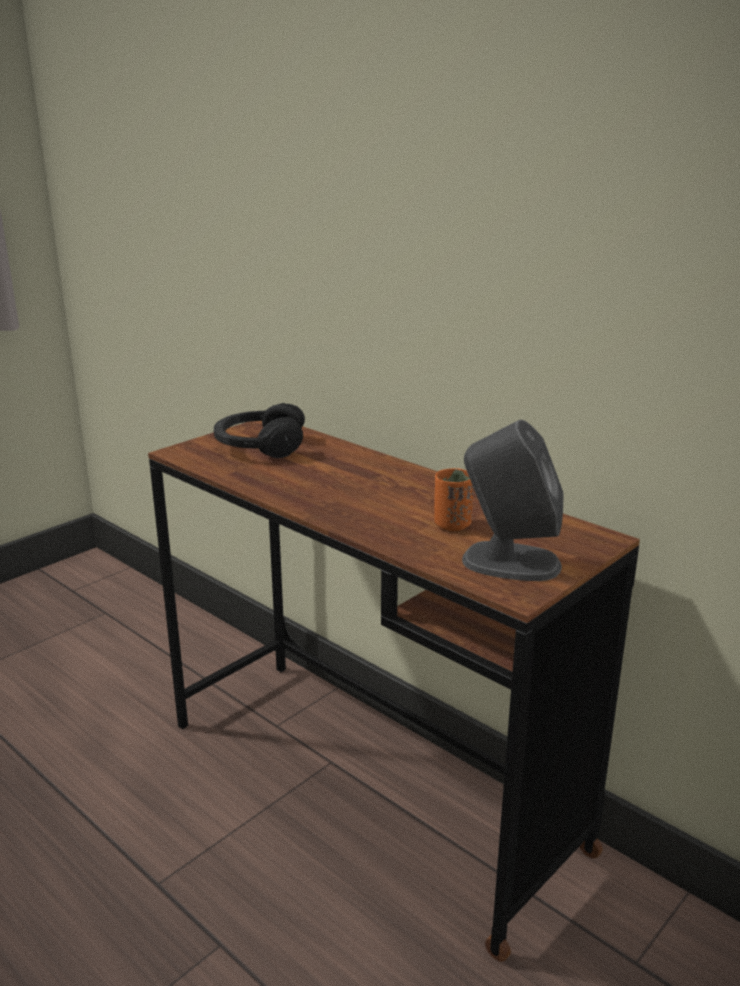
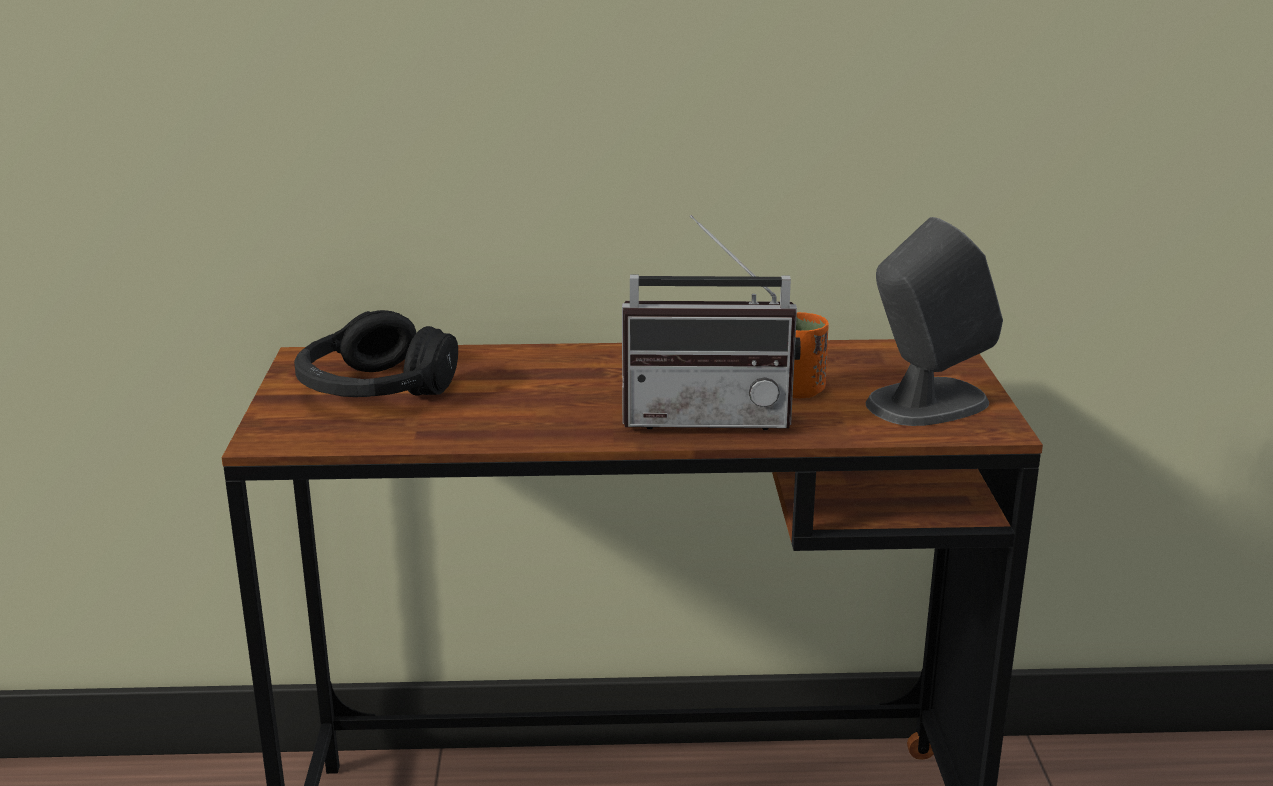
camera: 45 degrees left, 0 degrees up
none -> radio [622,215,801,430]

